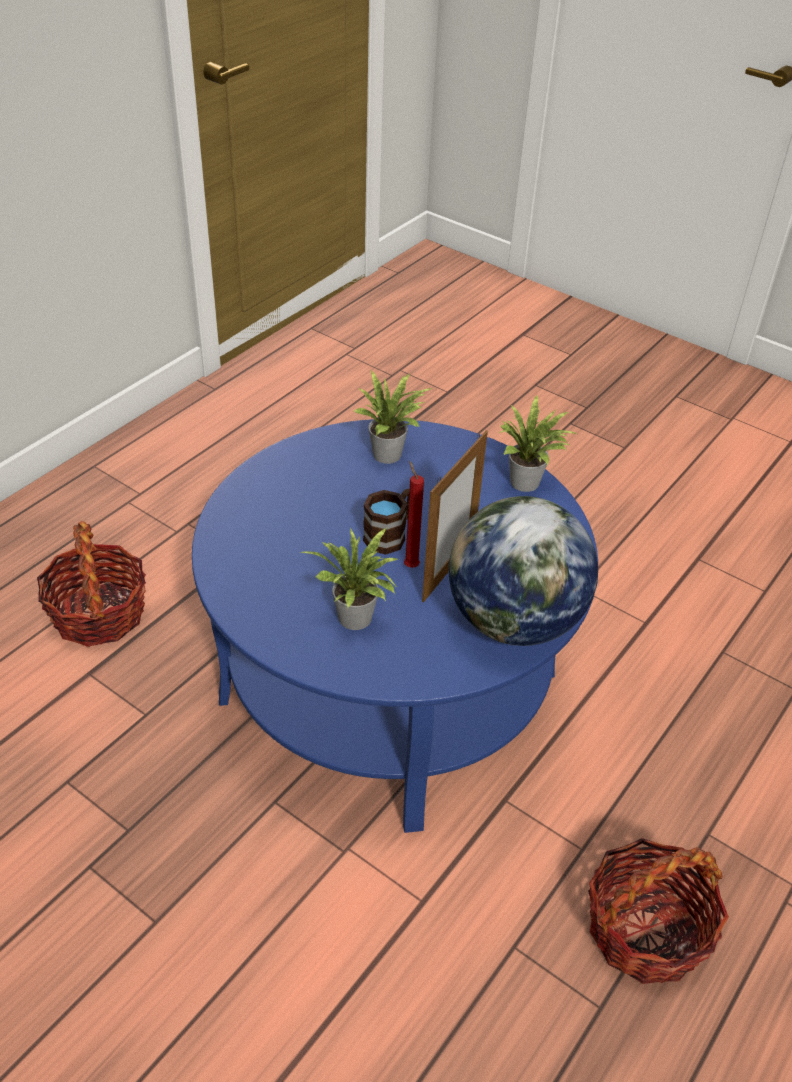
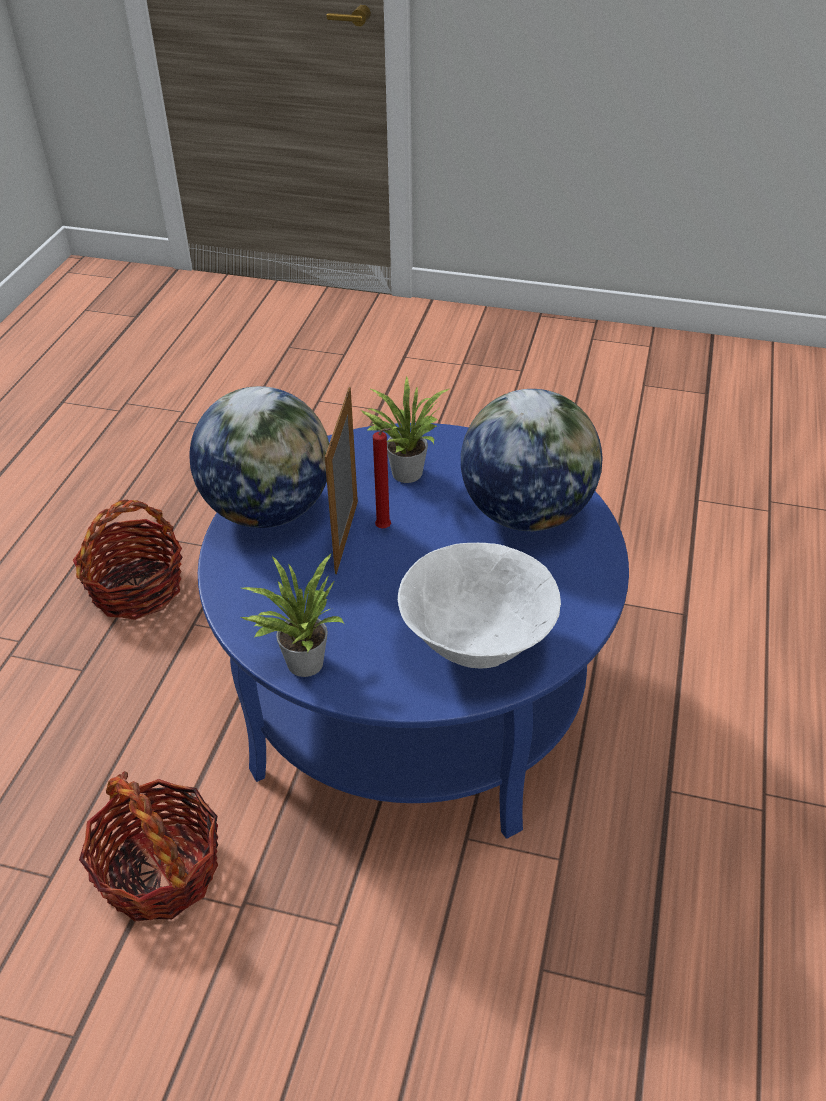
camera: 160 degrees right, 0 degrees up
basket [37,521,146,647] -> basket moved to [79,771,218,922]
potted plant [354,370,432,464] -> white bowl [398,543,561,668]
brown mug [363,489,410,555] -> none
none -> globe [461,389,602,531]

